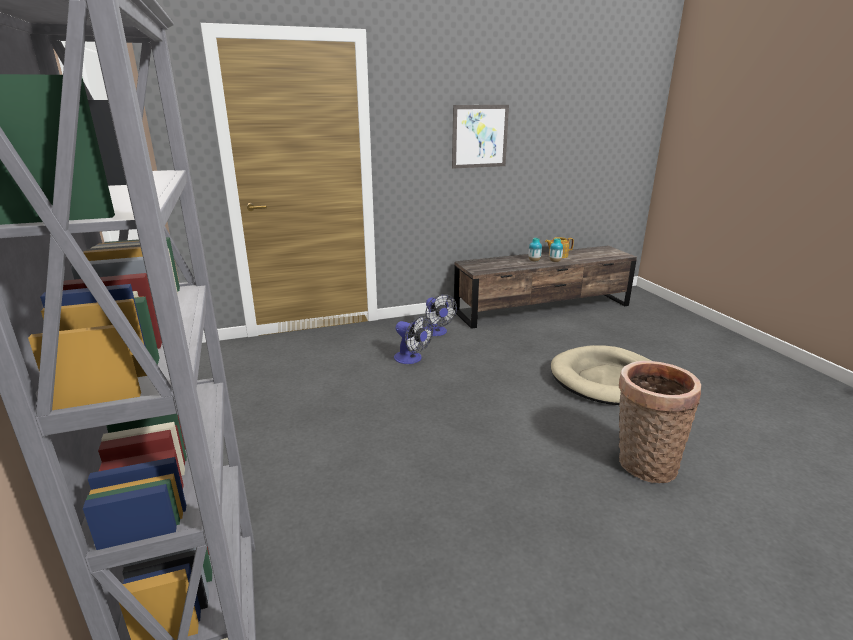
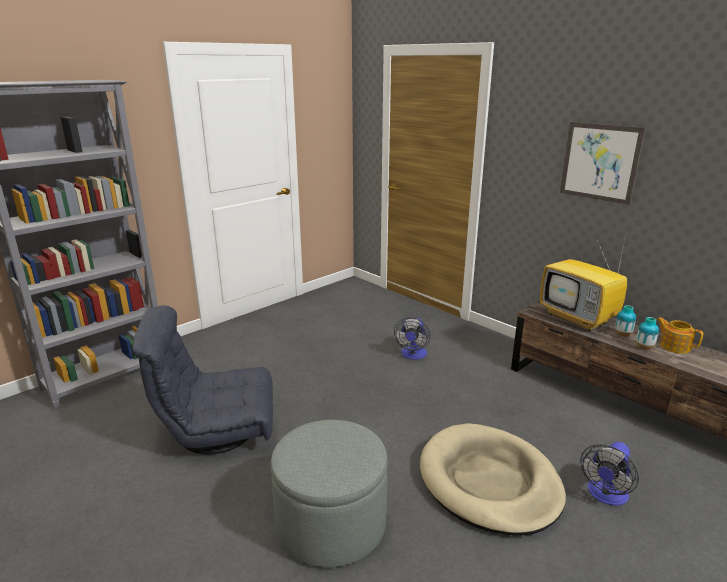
camera: 65 degrees right, 0 degrees up
fan [424,294,457,336] -> fan moved to [580,442,639,506]
basket [619,361,701,483] -> grey ottoman [270,420,388,567]
none -> grey armchair [133,305,273,454]
none -> television [540,235,627,331]

